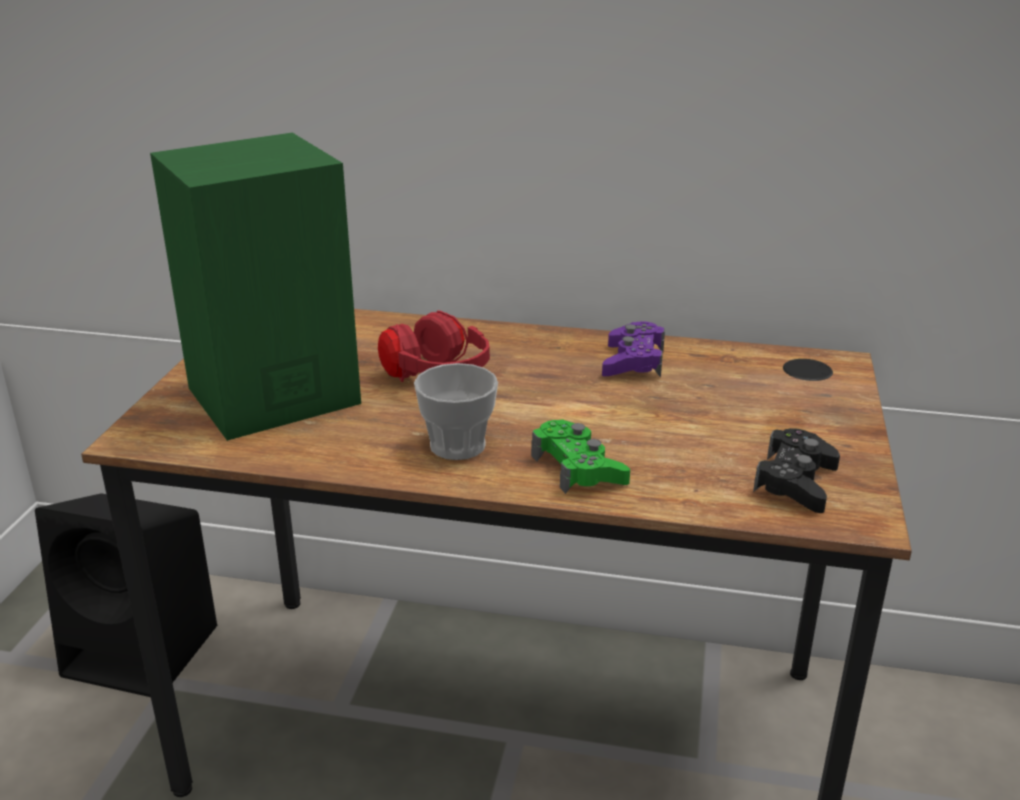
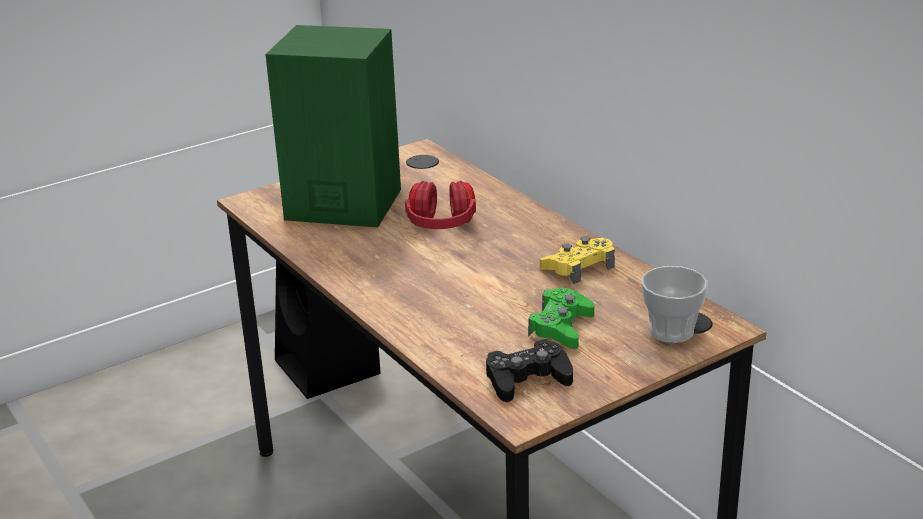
camera: 45 degrees right, 0 degrees up
cup [414,363,498,460] -> cup moved to [641,266,708,343]
green game controller [531,419,630,494] -> green game controller moved to [528,288,594,349]
purple game controller [602,321,665,378] -> yellow game controller [540,237,615,284]

